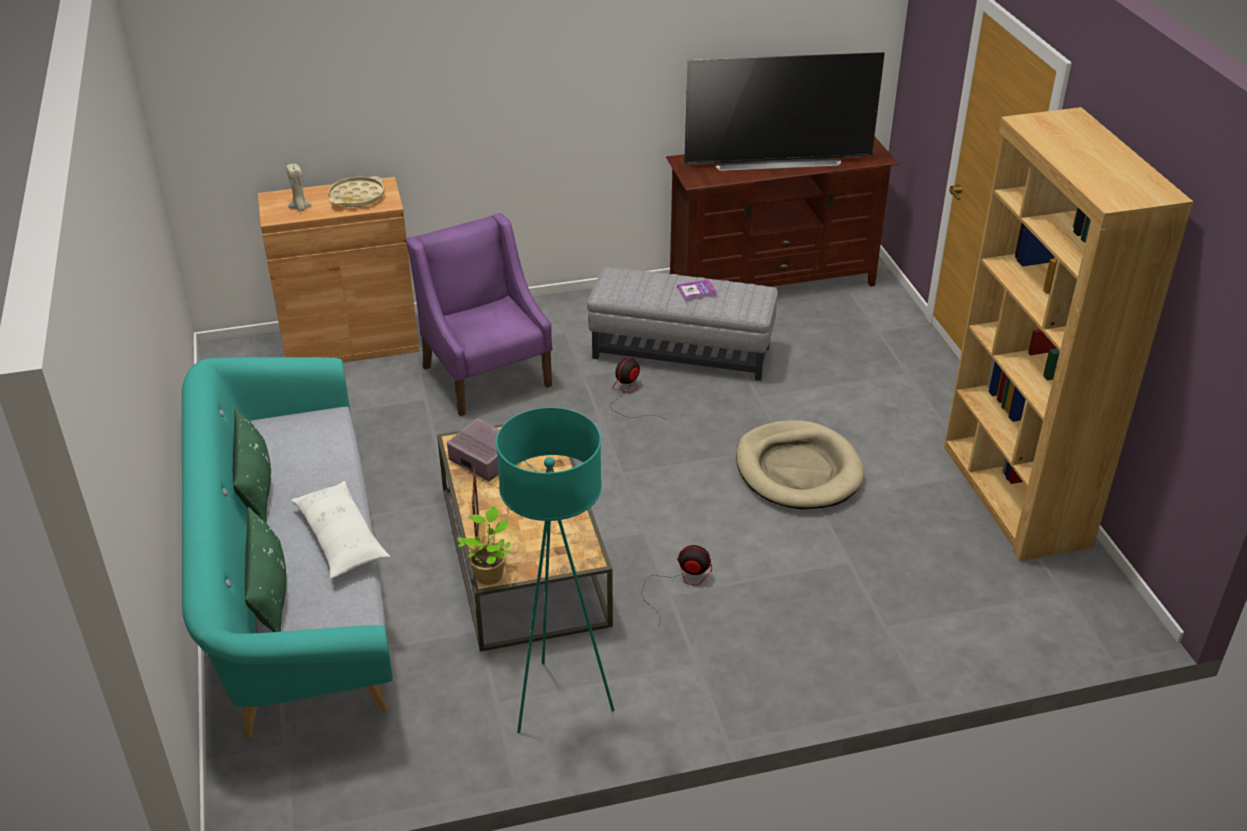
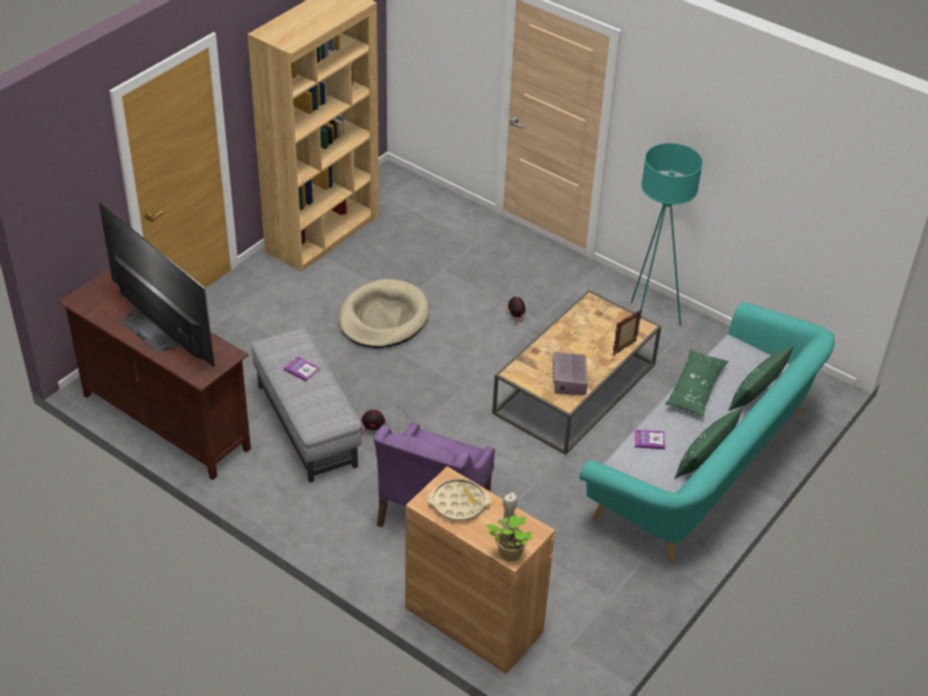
camera: 130 degrees left, 5 degrees up
white pillow [291,481,390,579] -> green pillow [665,349,729,417]
potted plant [457,506,510,585] -> potted plant moved to [486,514,532,561]
none -> book [634,429,665,449]

